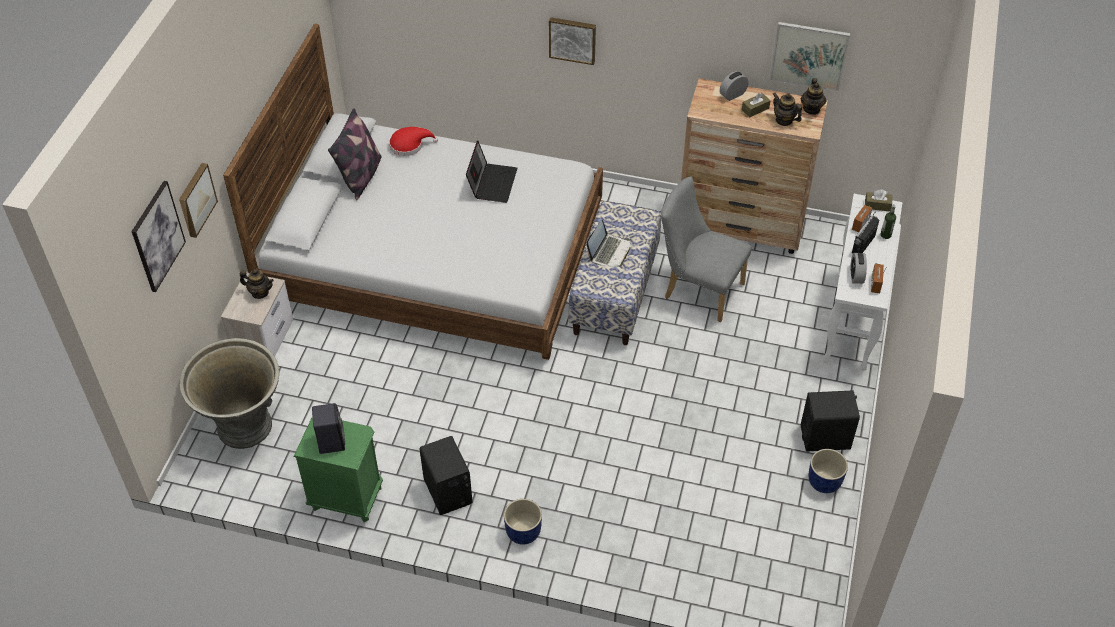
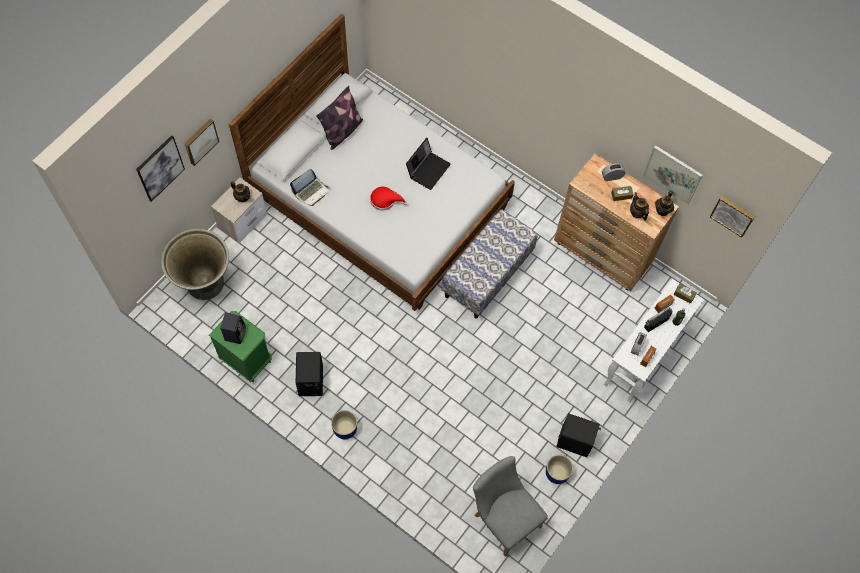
camera: 20 degrees right, 15 degrees up
red hat [389,127,438,156] -> red hat moved to [370,187,407,210]
picture [549,17,596,65] -> picture moved to [710,196,755,238]
laptop [587,220,630,267] -> laptop moved to [290,169,329,206]
grey chair [661,176,752,322] -> grey chair moved to [473,456,548,557]

